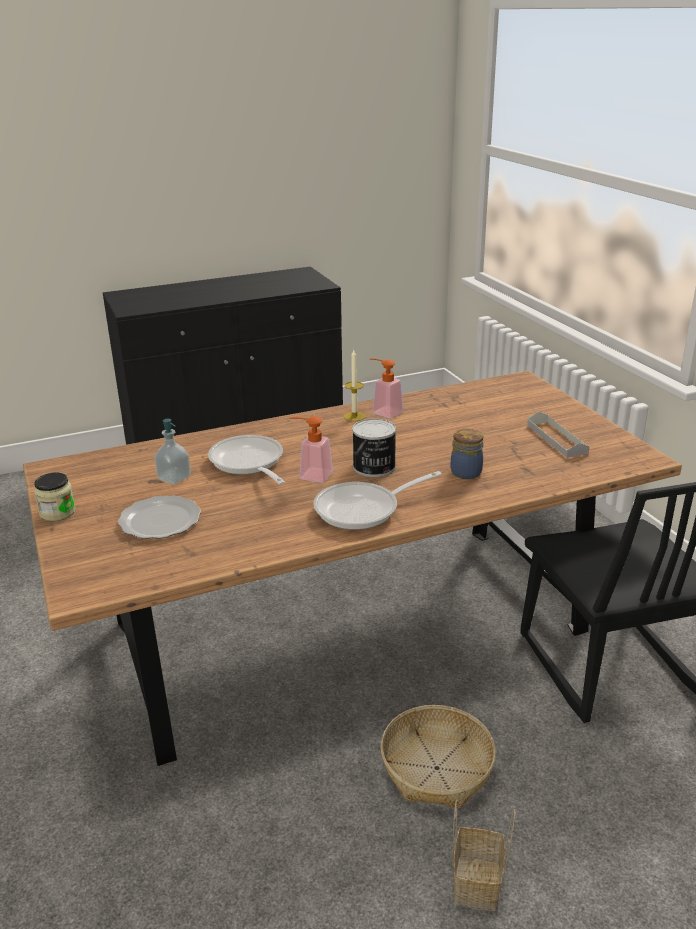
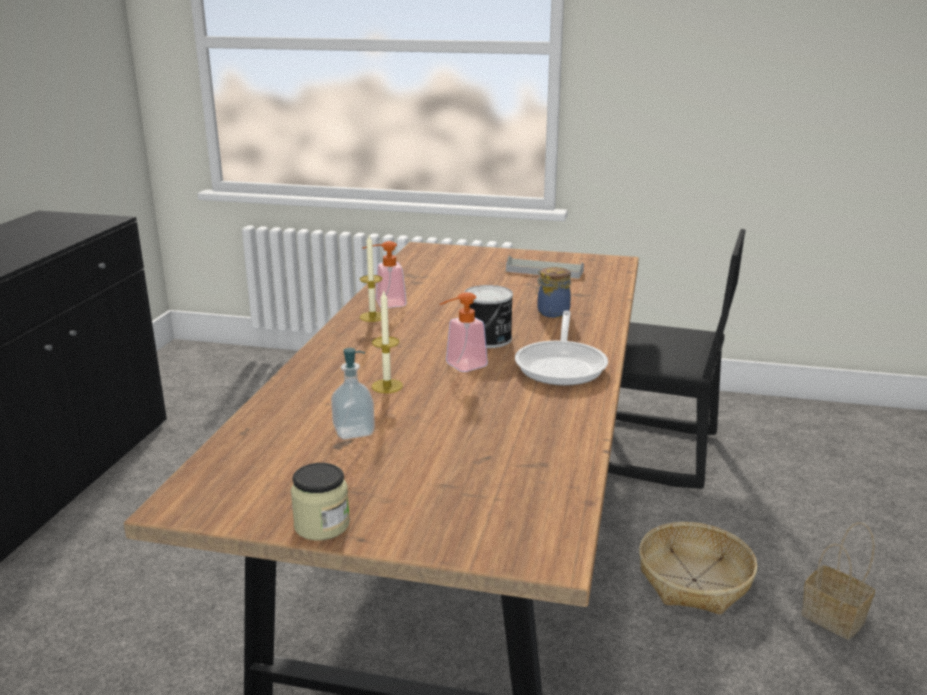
camera: 55 degrees left, 5 degrees down
plate [118,496,201,539] -> none
frying pan [208,435,285,485] -> candle [372,289,403,393]

